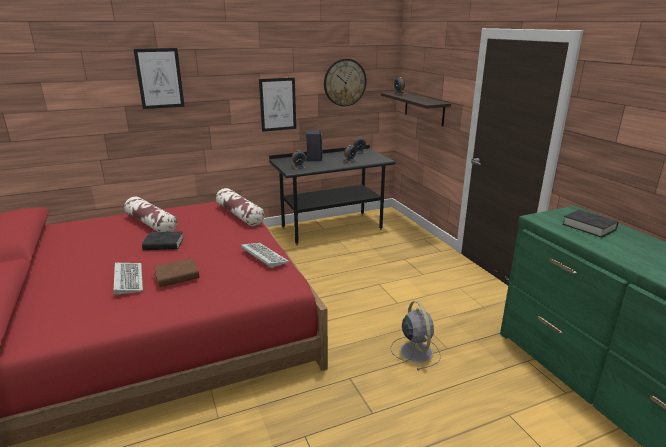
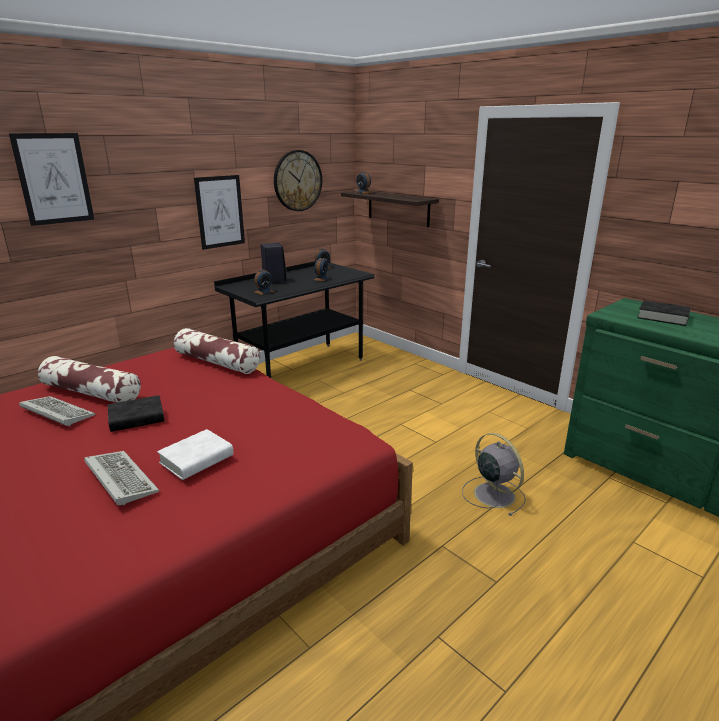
camera: 20 degrees left, 0 degrees up
brown book [153,258,199,287] -> white book [157,429,234,480]
keyboard [241,243,290,268] -> keyboard moved to [19,396,95,426]

